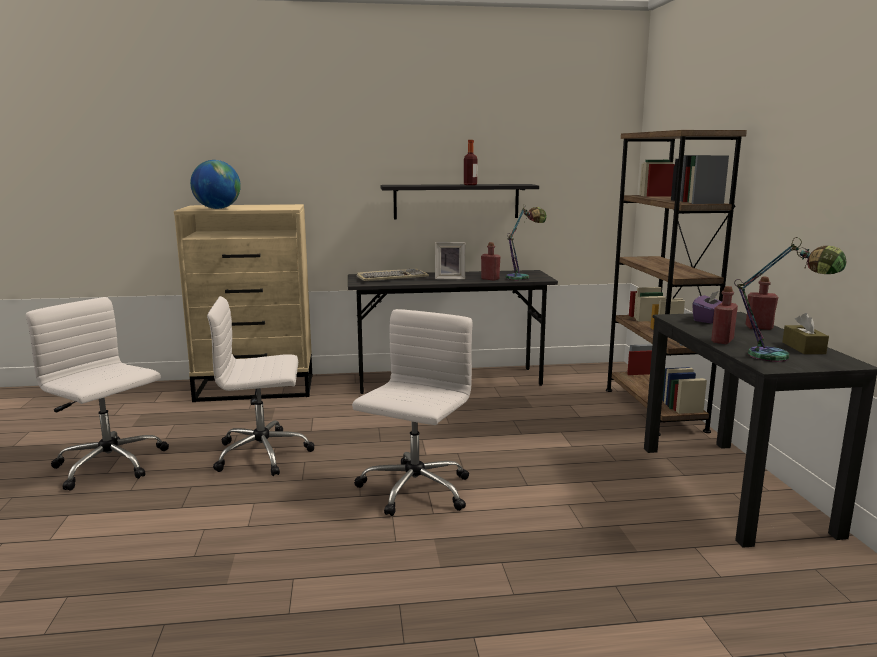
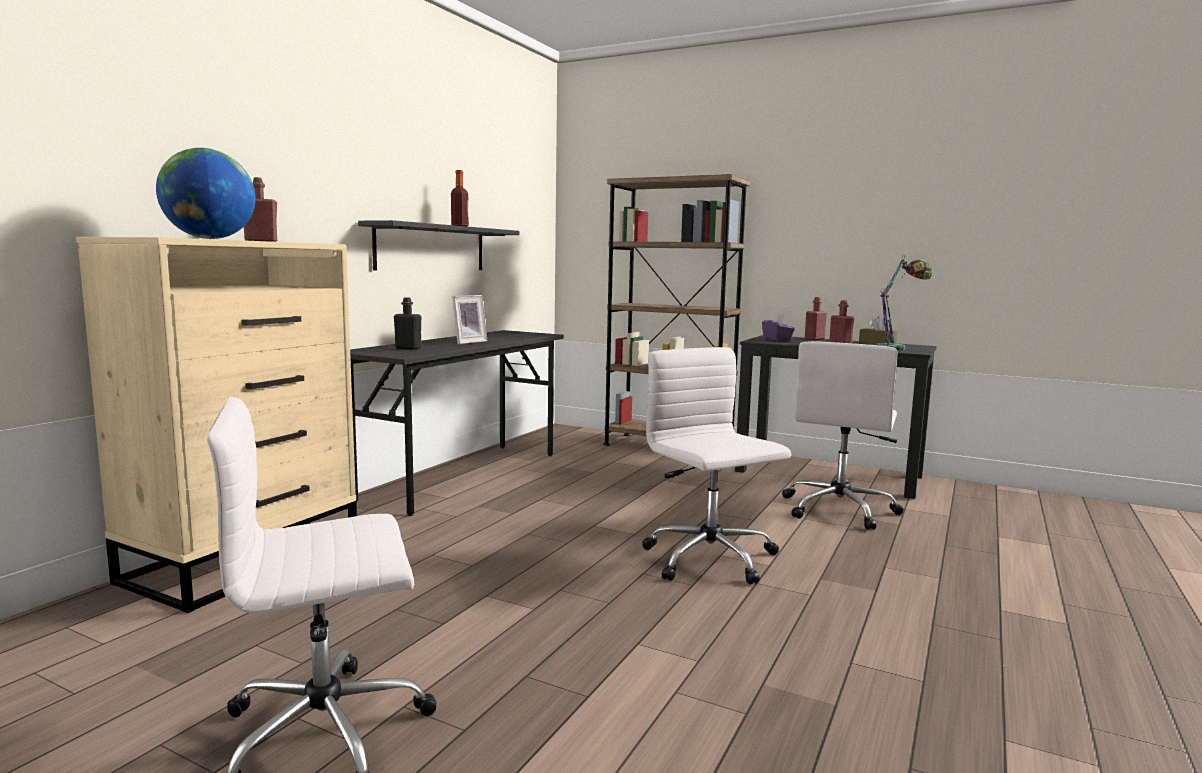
camera: 55 degrees left, 5 degrees down
white office chair [207,296,315,476] -> white office chair moved to [782,341,904,530]
keyboard [357,269,429,281] -> black bottle [394,297,421,350]
red bottle [481,242,501,281] -> red bottle moved to [244,177,277,242]
table lamp [506,204,547,280] -> none

